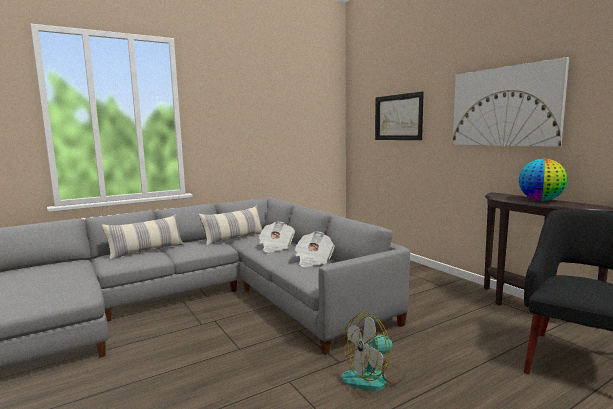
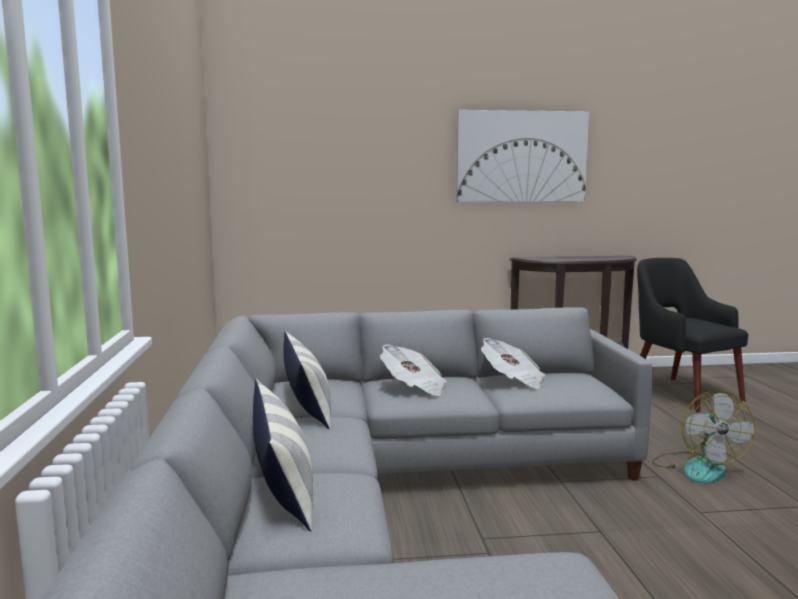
camera: 65 degrees left, 0 degrees up
picture [375,92,424,140] -> none
globe [519,159,568,201] -> none

